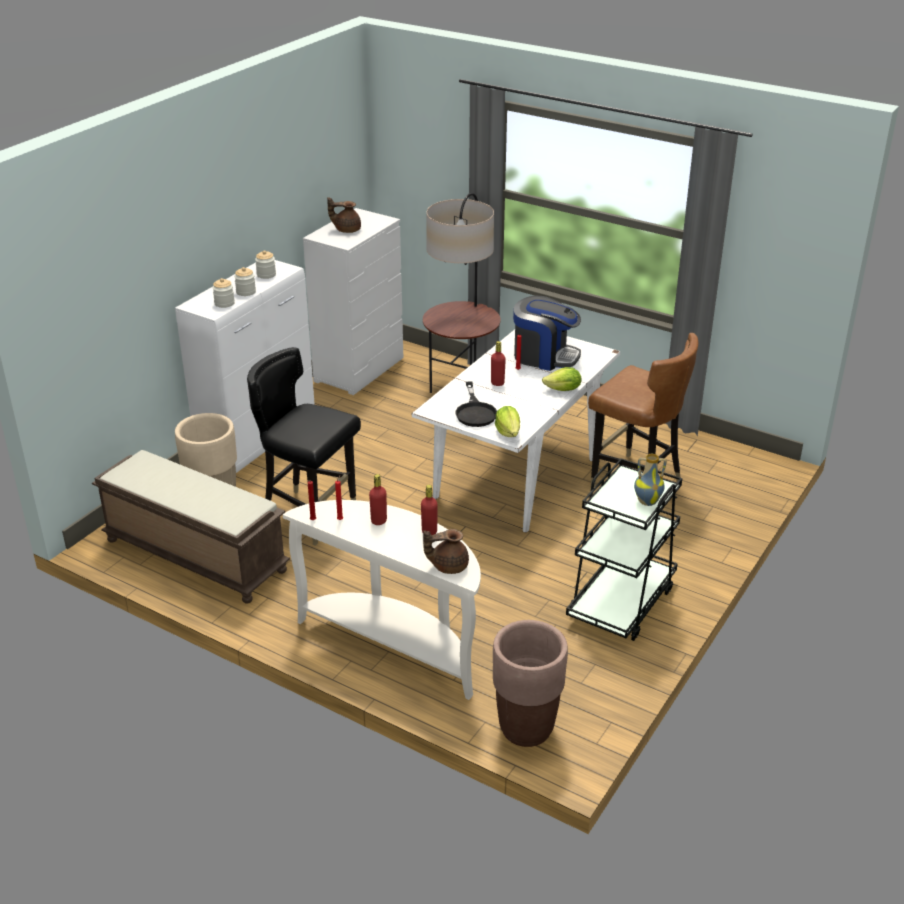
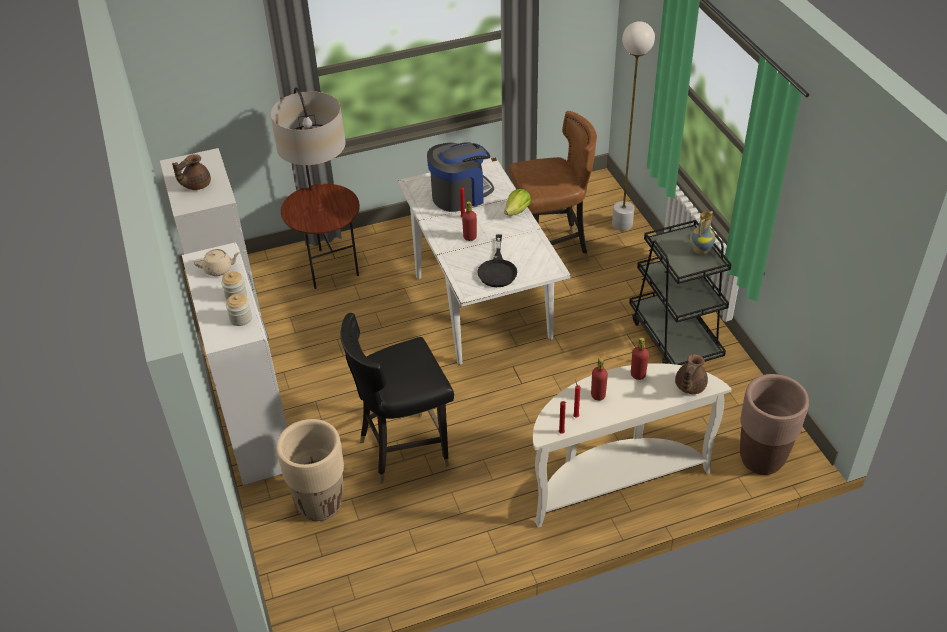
camera: 50 degrees left, 10 degrees up
brown bench [92,450,290,604] -> none
jar [255,250,276,279] -> beige teapot [194,249,240,276]
black frying pan [455,381,497,427] -> black frying pan turned 60 degrees clockwise [477,234,517,287]
lettuce [495,406,520,437] -> none
none -> white floor lamp [612,21,655,231]

